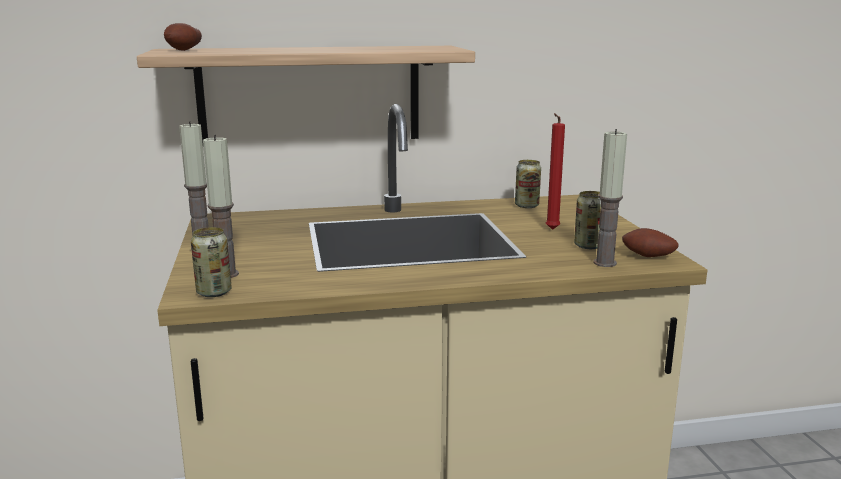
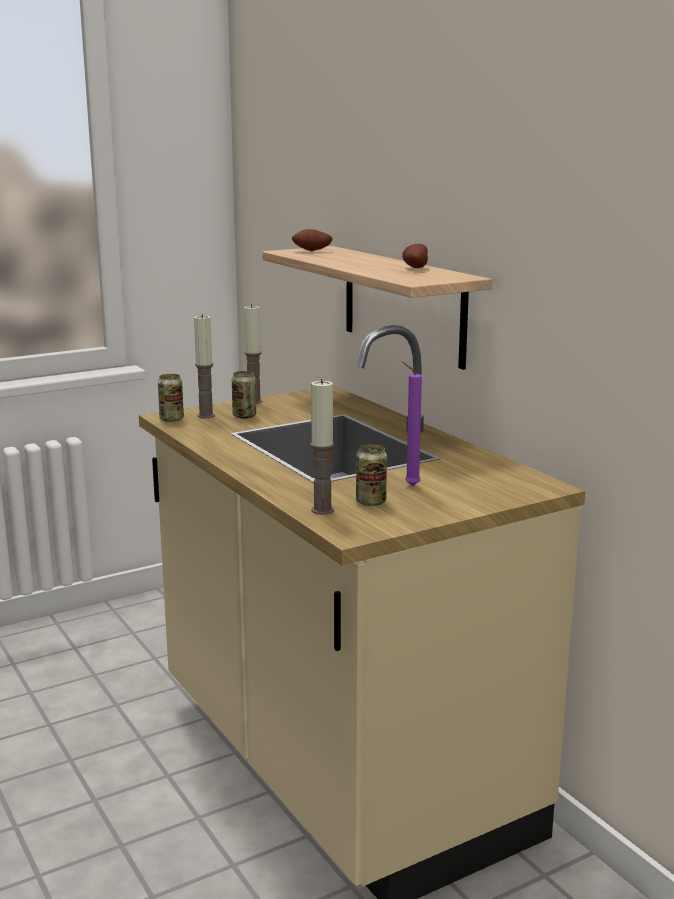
camera: 70 degrees right, 0 degrees up
can [515,160,541,208] -> can moved to [232,371,256,419]
red candle [546,113,565,230] -> purple candle [402,362,422,486]
potato [622,228,679,257] -> potato moved to [402,244,428,268]

